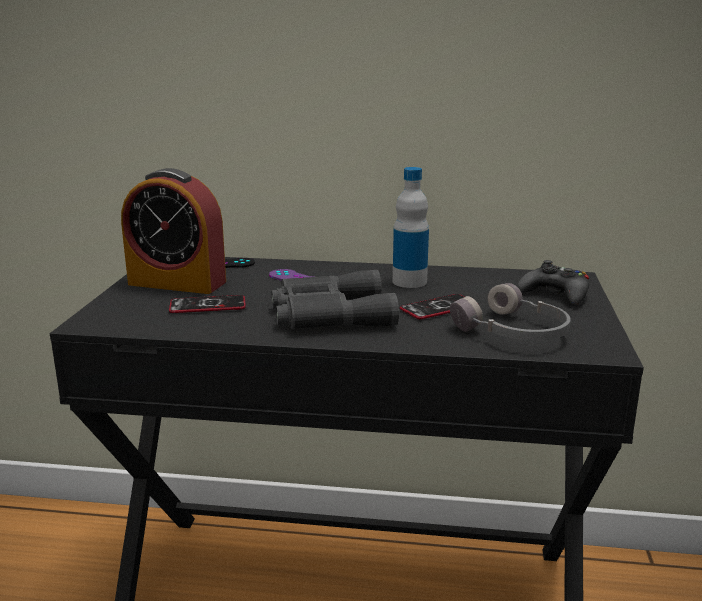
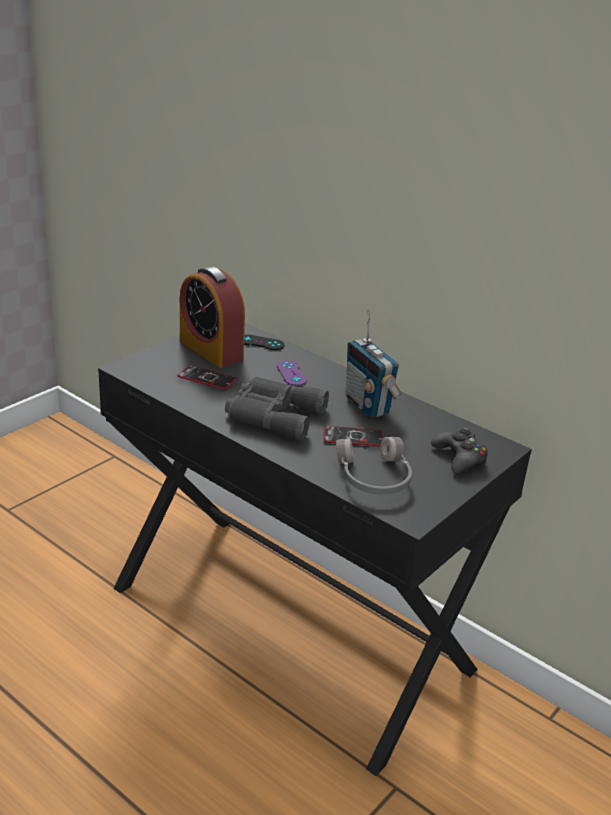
camera: 30 degrees right, 10 degrees up
bottle [393,167,429,288] -> radio [345,309,402,418]

